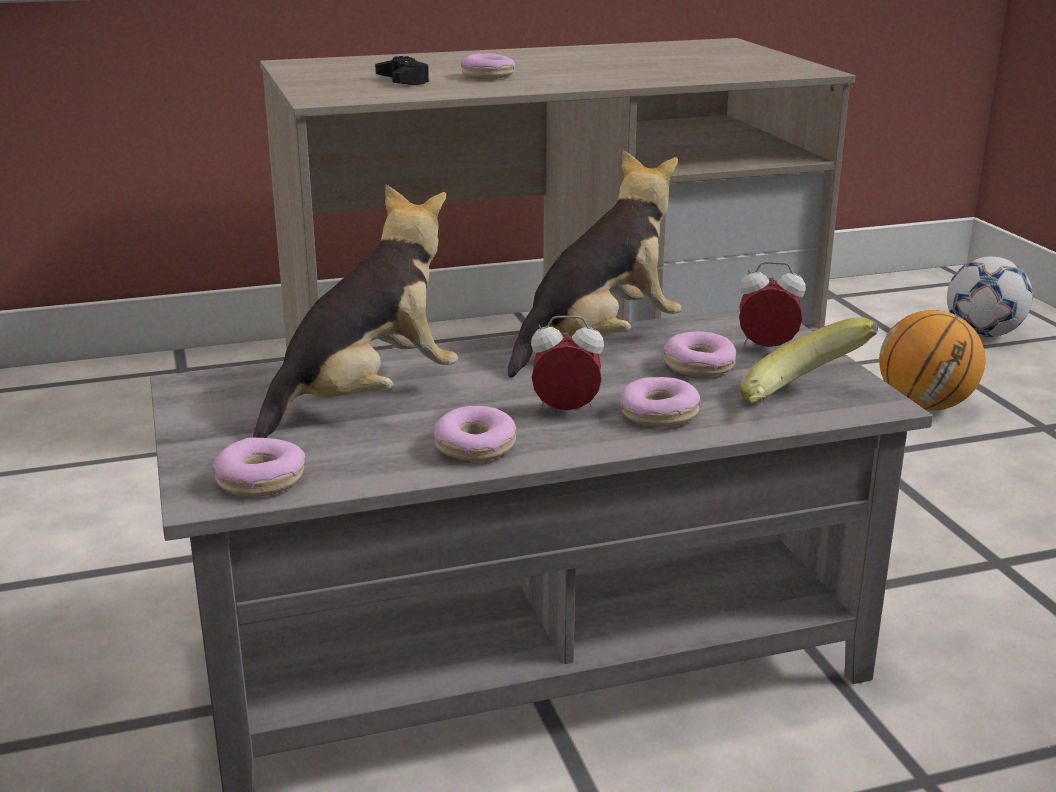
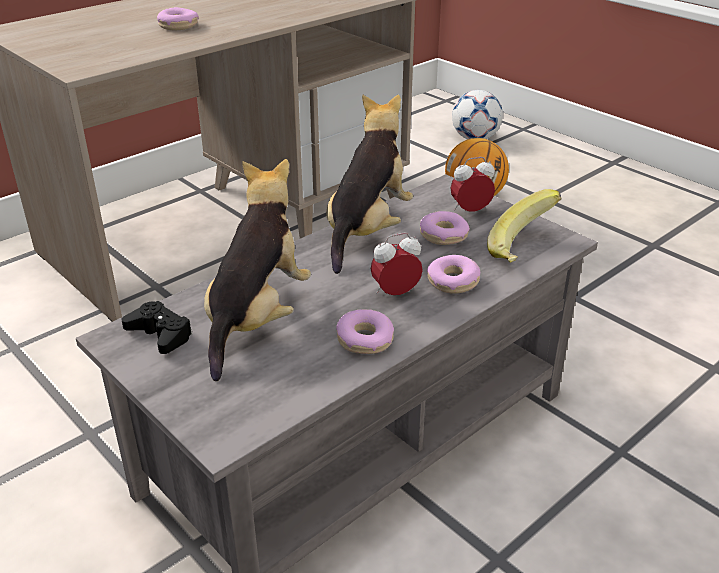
camera: 25 degrees left, 10 degrees up
donut [213,438,306,497] -> none
black game controller [375,56,430,85] -> black game controller moved to [121,301,193,354]

